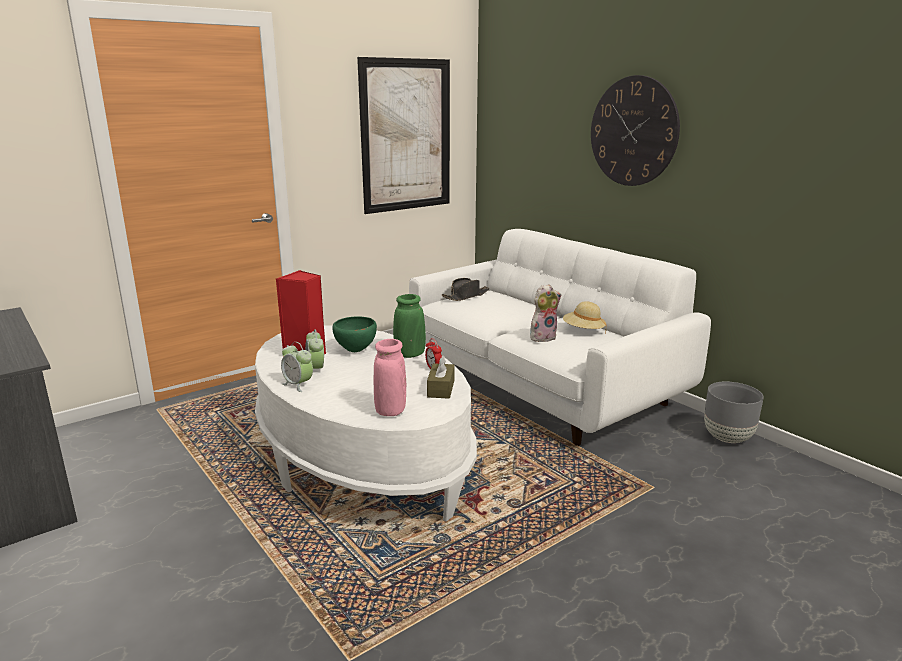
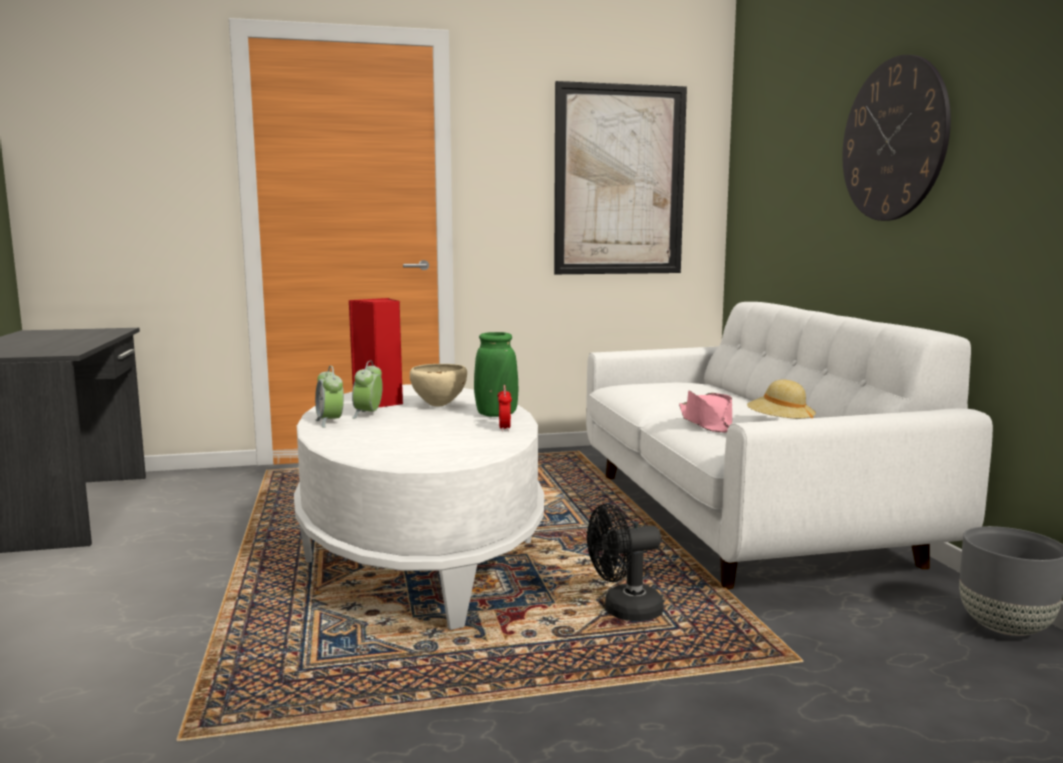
camera: 25 degrees right, 10 degrees down
green bowl [332,317,377,352] -> beige bowl [410,364,467,407]
pink vase [374,339,406,416] -> none
brown tissue box [427,356,454,399] -> none
black hat [442,278,489,301] -> none
plush toy [530,284,561,342] -> pink hat [679,391,732,432]
none -> black fan [587,504,663,621]

